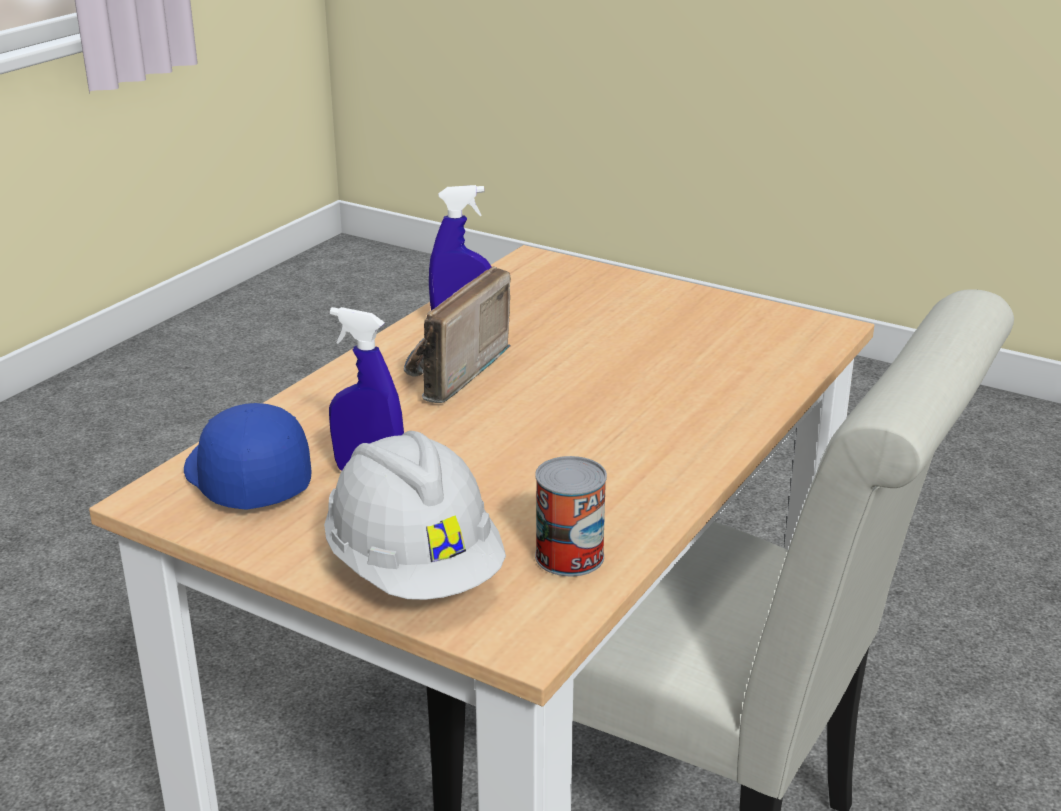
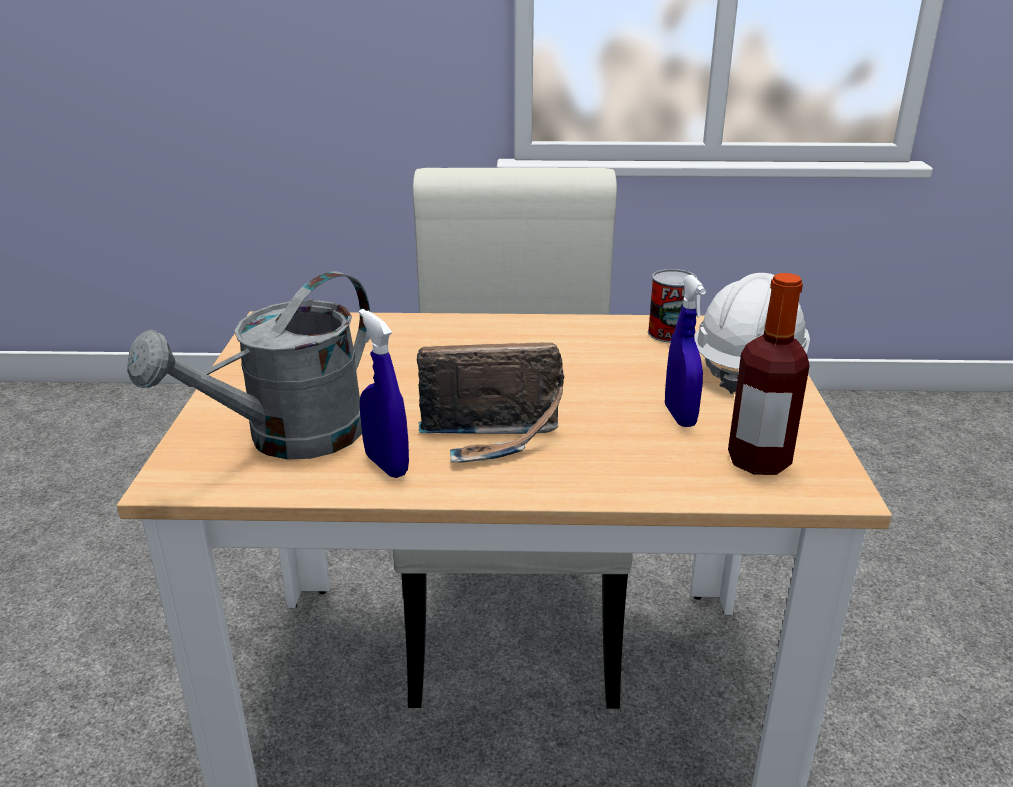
camera: 120 degrees left, 0 degrees up
blue cap [184,403,311,510] -> bottle [728,273,810,475]
none -> grey watering can [127,271,370,459]

